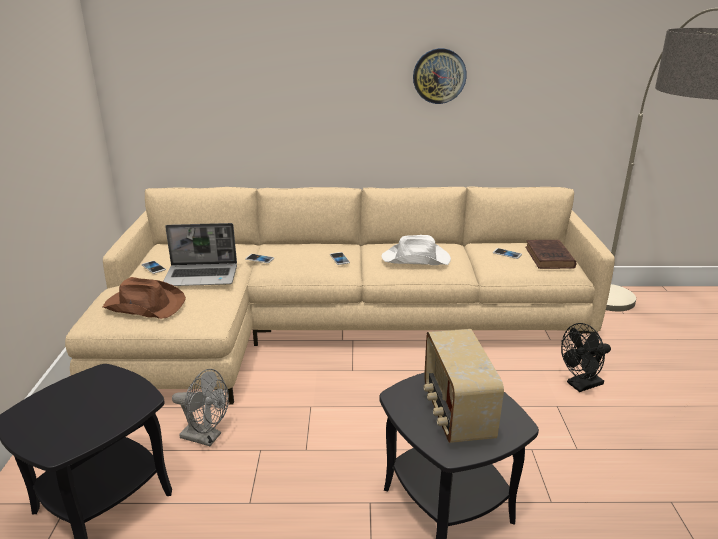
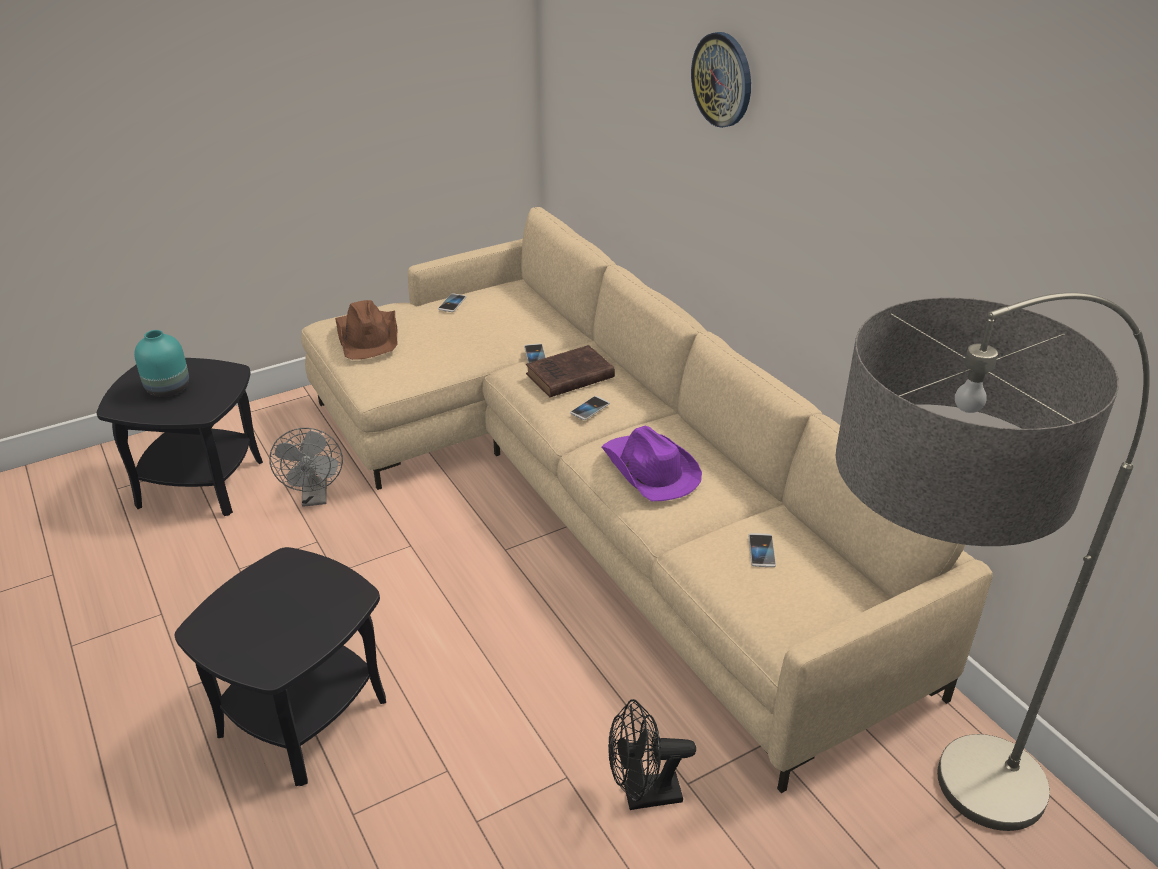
camera: 60 degrees right, 10 degrees up
laptop [163,223,237,286] -> none
white hat [382,235,451,265] -> purple hat [602,426,702,501]
wall clock [413,48,467,104] -> wall clock moved to [691,32,751,128]
radio [424,329,504,443] -> none
brown book [525,240,576,269] -> brown book moved to [526,345,615,397]
black fan [561,323,611,392] -> black fan turned 45 degrees counterclockwise [608,699,696,810]
none -> turquoise vase [134,330,189,397]

